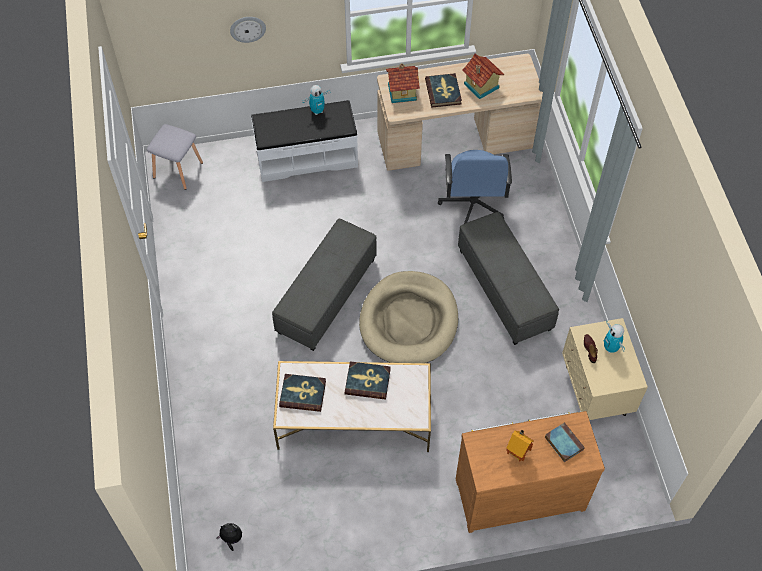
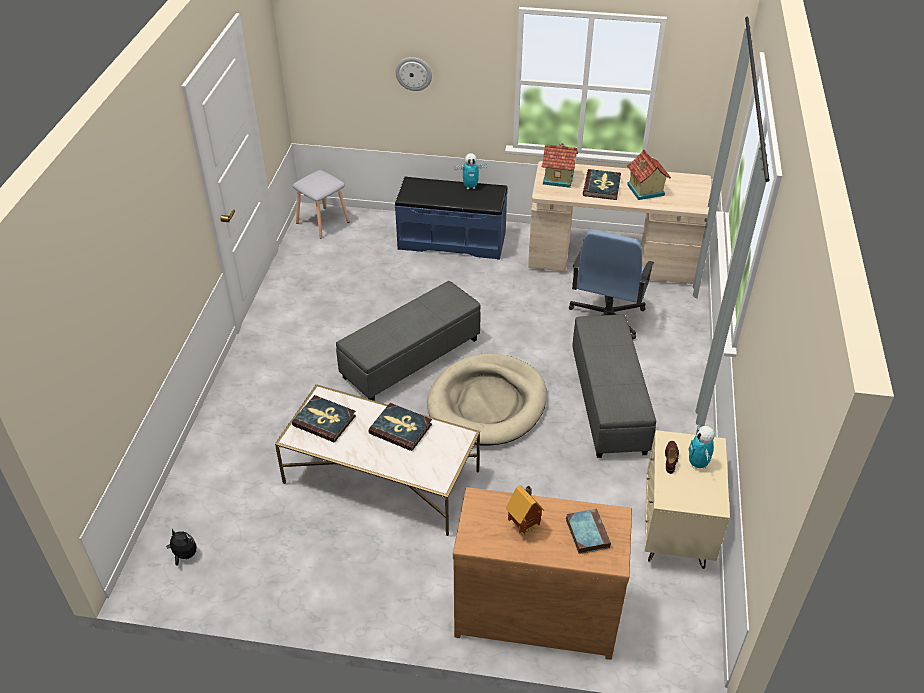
camera: 20 degrees right, 15 degrees down
white bench [251,100,358,182] -> blue bench [395,177,508,260]

